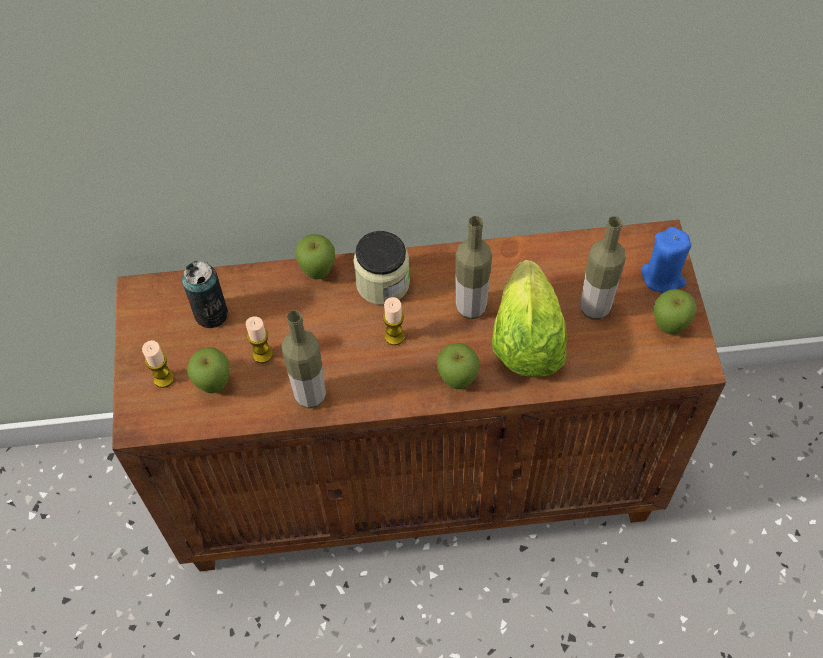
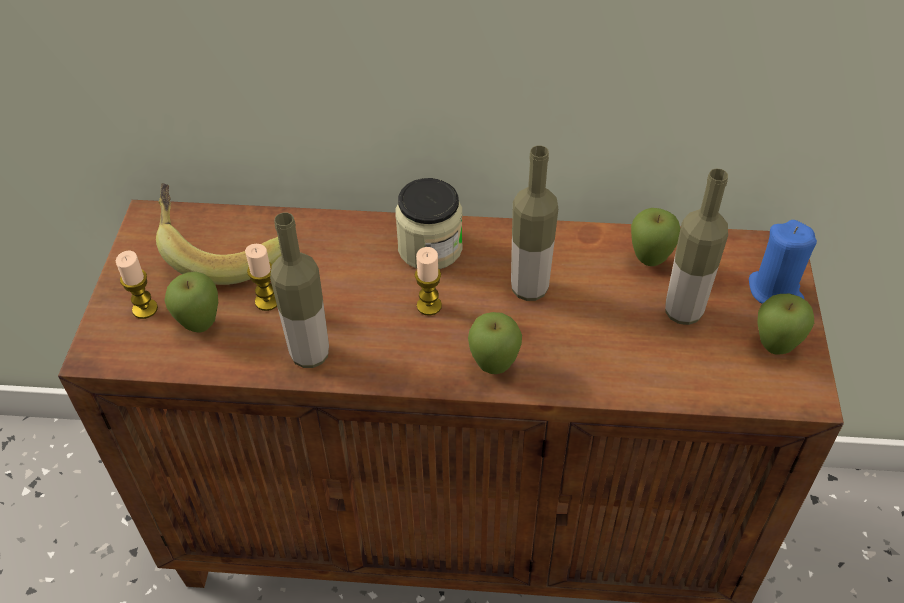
camera: 10 degrees right, 10 degrees down
can [182,261,228,328] -> banana [156,183,282,285]
apple [295,234,335,279] -> apple moved to [631,208,680,266]
lettuce [492,260,567,377] -> none

